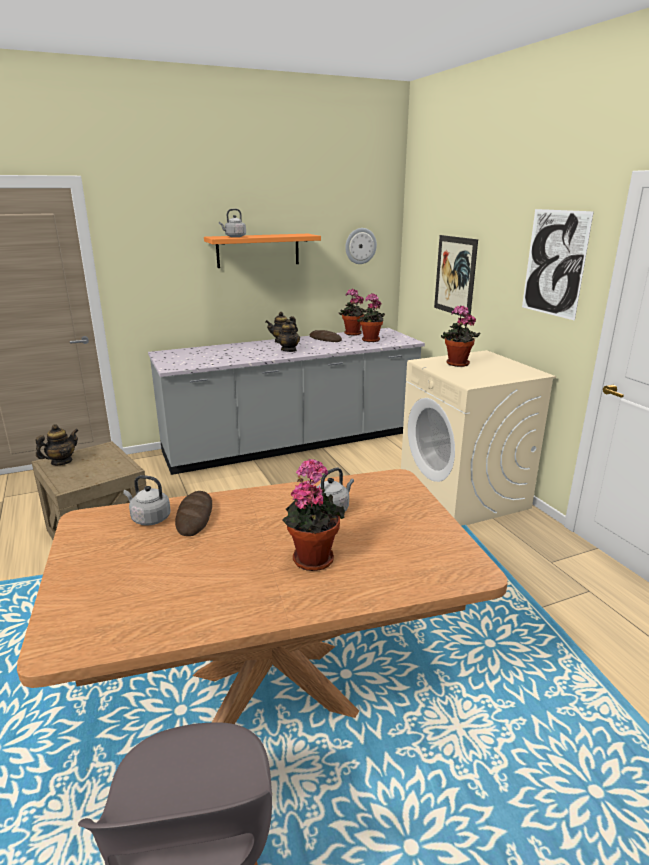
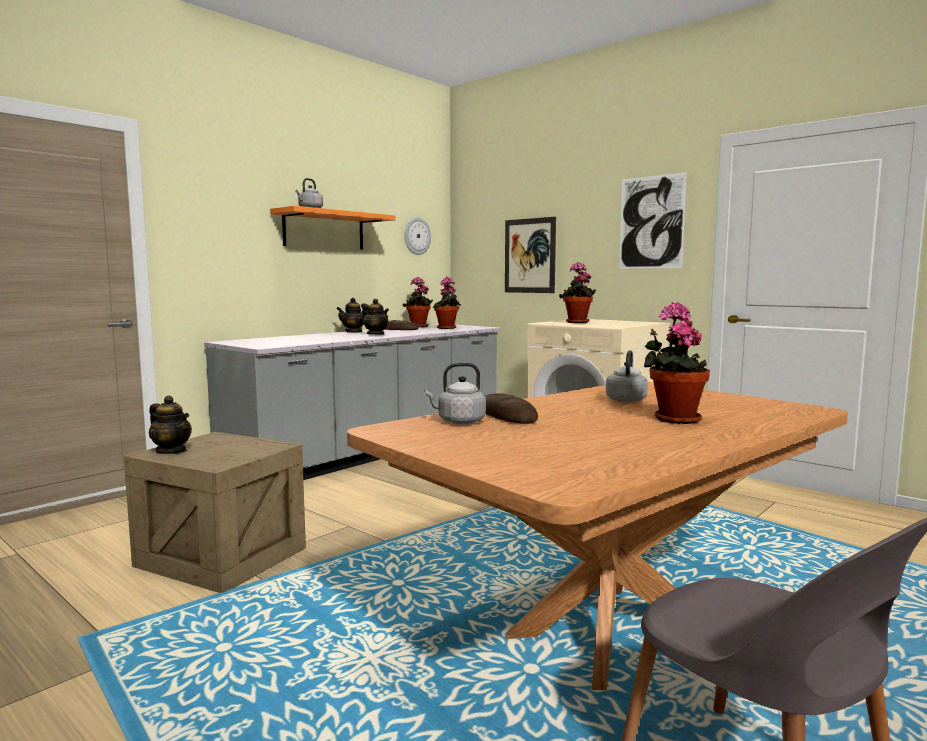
camera: 25 degrees left, 15 degrees down
teapot [35,424,79,466] -> teapot turned 105 degrees clockwise [149,396,192,454]

